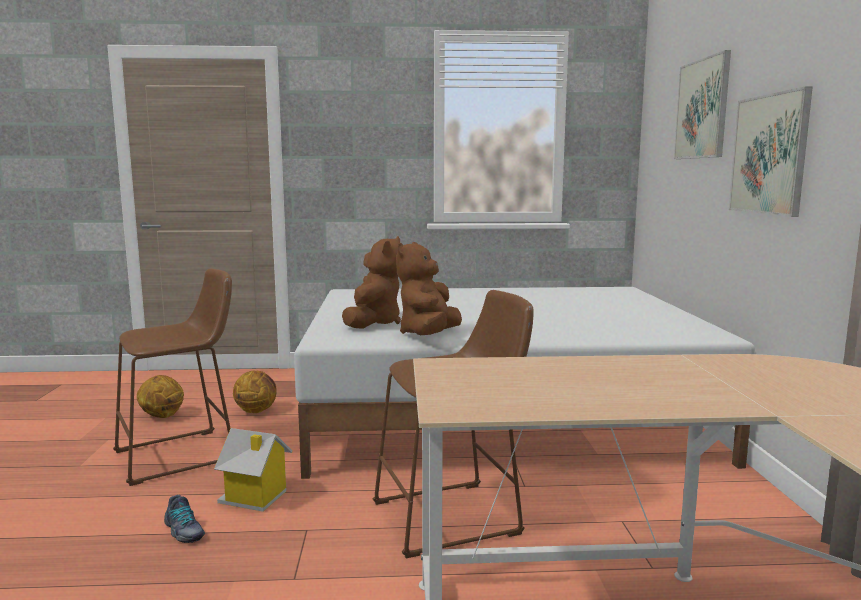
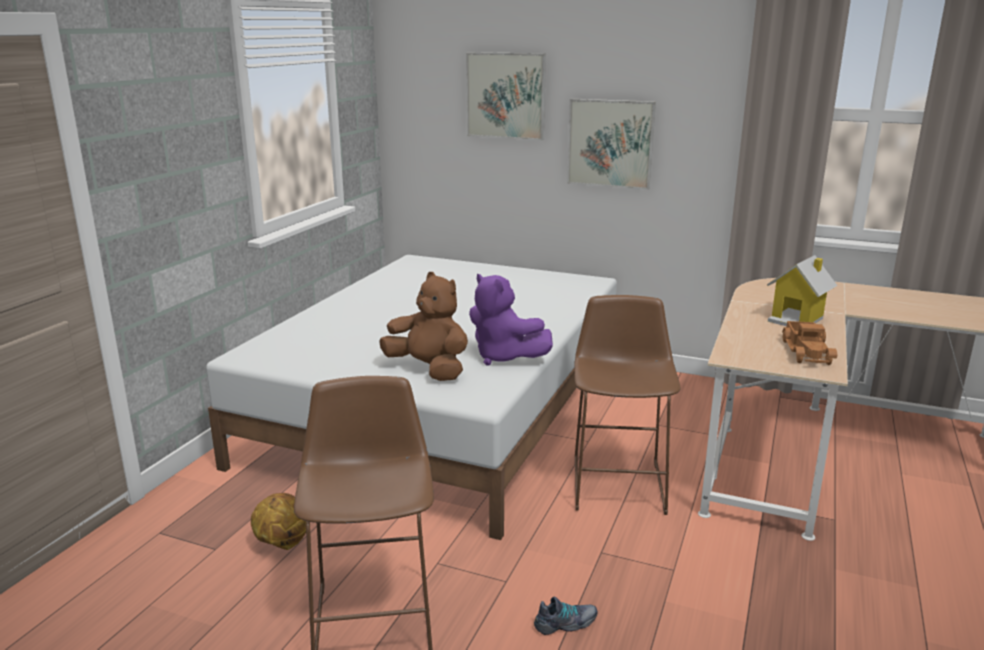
camera: 65 degrees left, 10 degrees up
basketball [137,375,184,418] -> none
toy house [214,428,293,512] -> toy house moved to [767,255,837,326]
brown plush toy [396,242,462,335] -> purple plush toy [469,274,553,366]
none -> toy truck [782,321,837,365]

